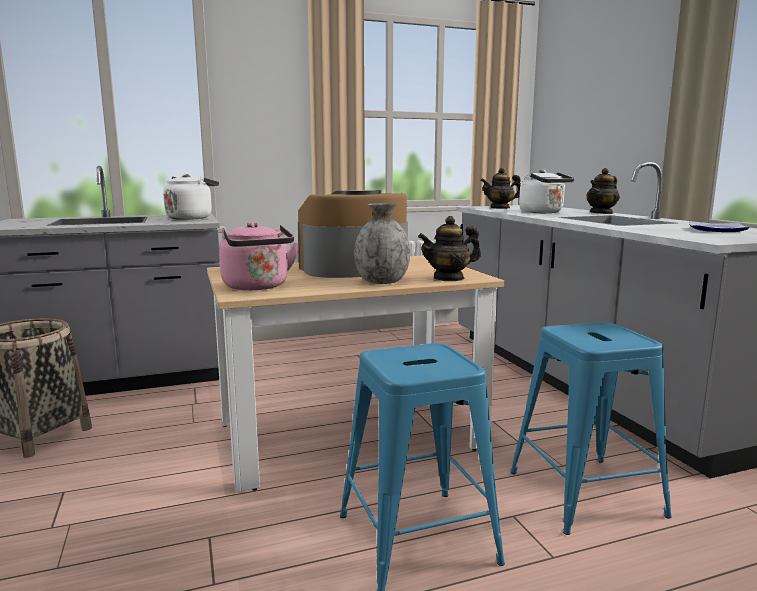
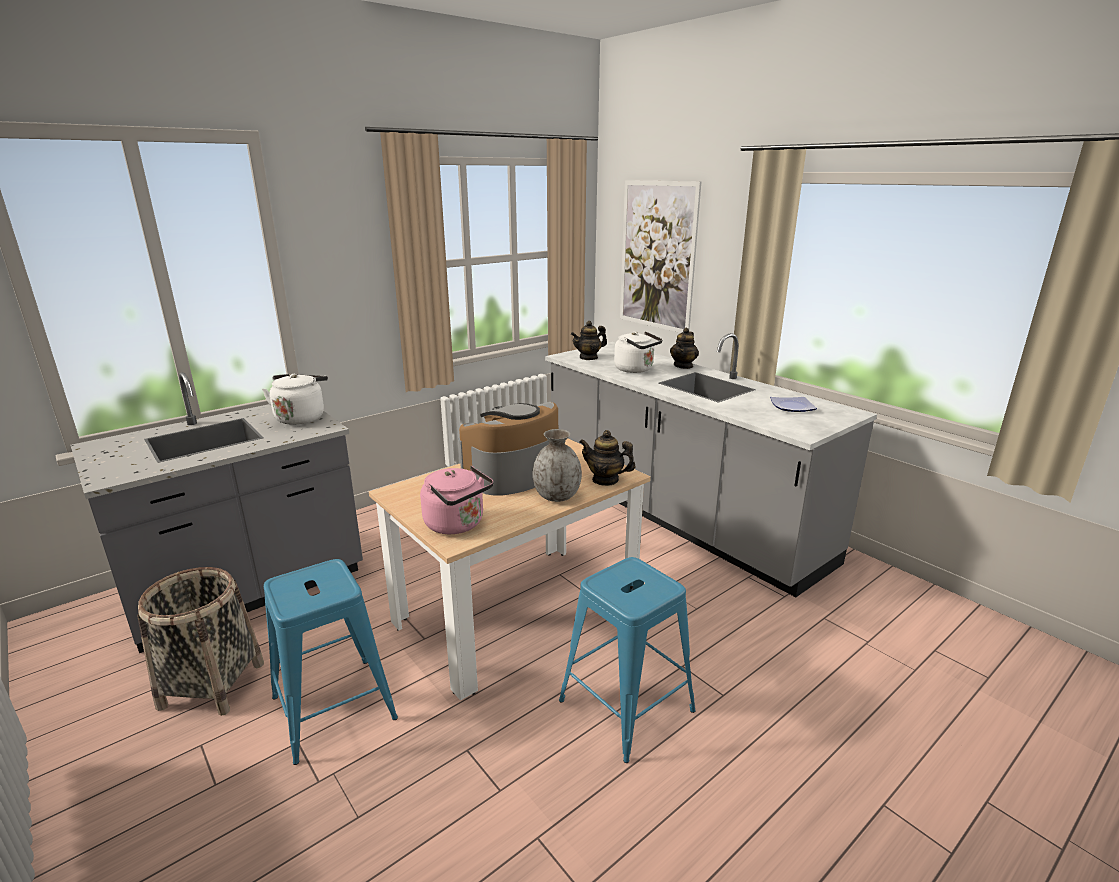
camera: 20 degrees left, 10 degrees up
teapot [418,216,481,281] -> teapot turned 60 degrees clockwise [579,430,636,486]
blue stool [510,322,672,535] -> blue stool moved to [264,559,398,765]
none -> picture [620,180,702,333]

